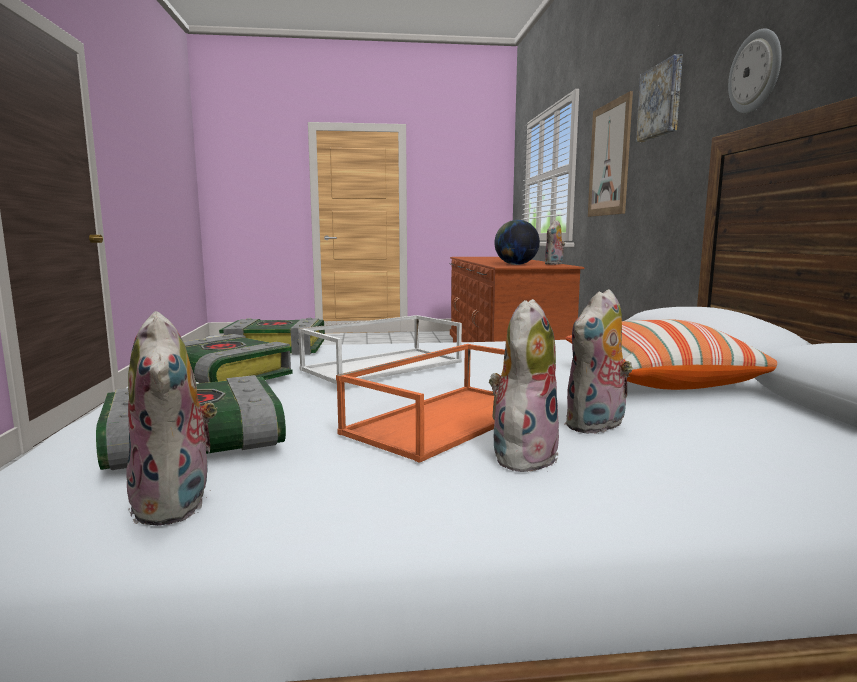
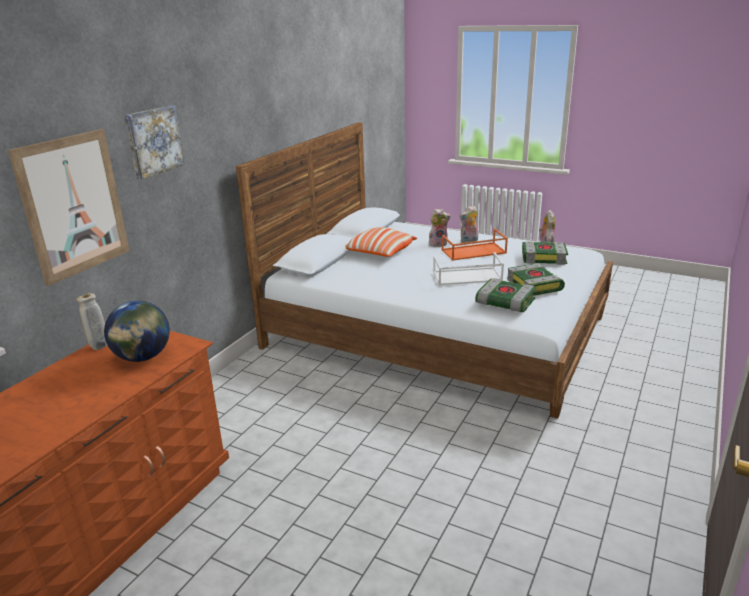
camera: 145 degrees left, 15 degrees up
plush toy [545,220,565,265] -> beige vase [76,293,107,350]
wall clock [728,29,782,113] -> none

